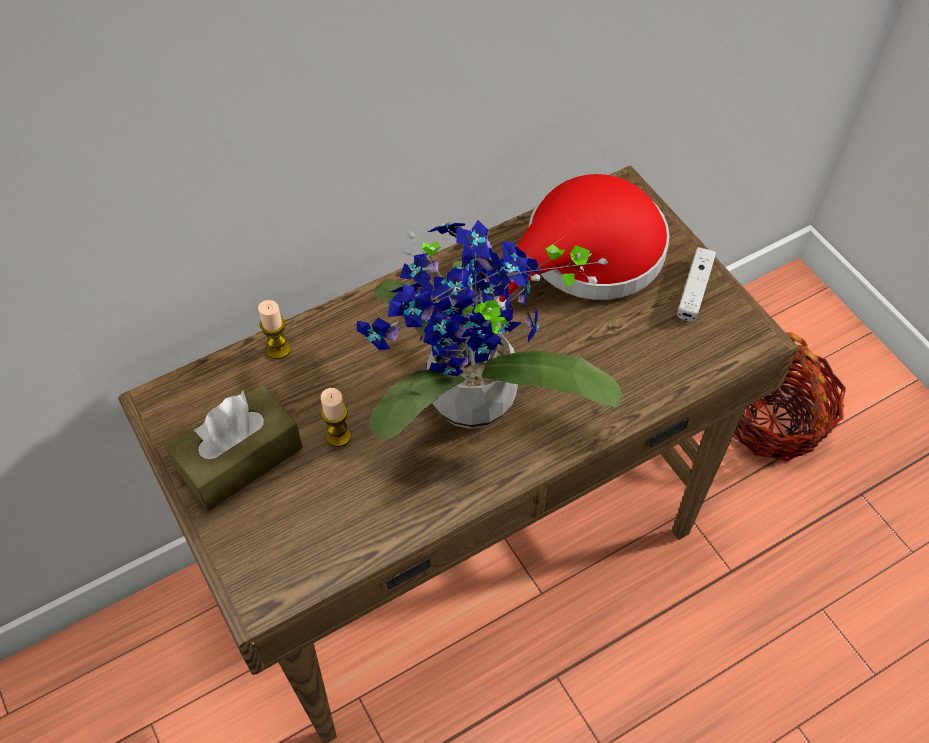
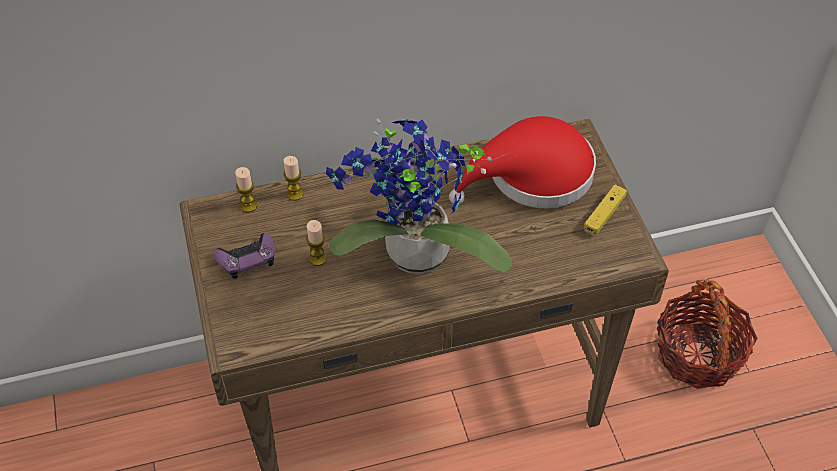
camera: 15 degrees right, 5 degrees down
brown tissue box [165,384,303,511] -> purple game controller [214,233,275,279]
white game controller [677,247,716,322] -> yellow game controller [584,185,627,236]
none -> candle [235,167,257,212]

